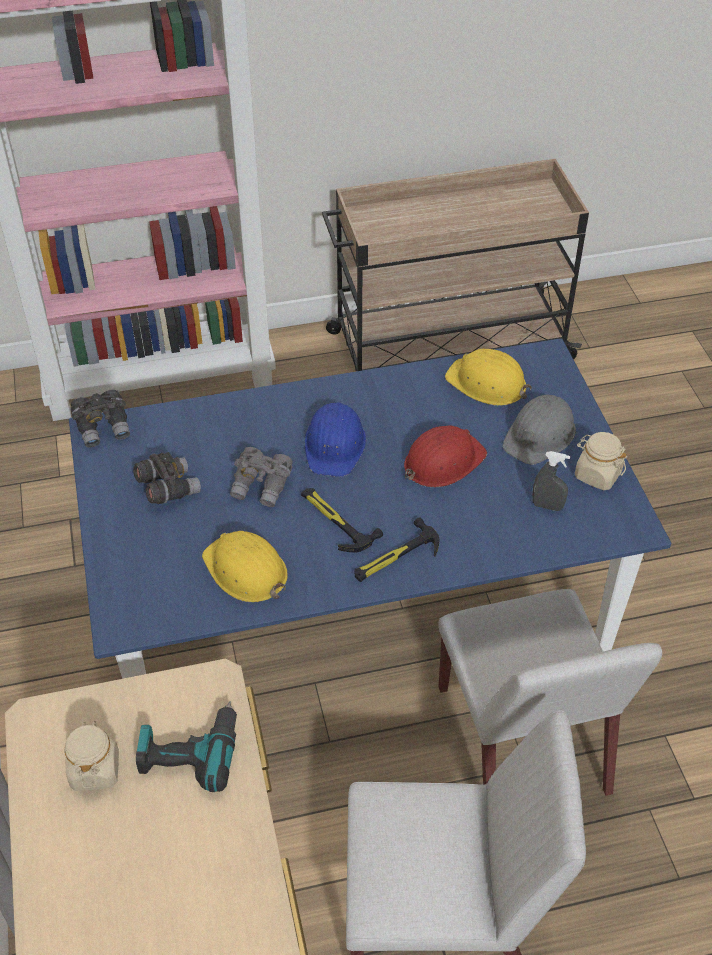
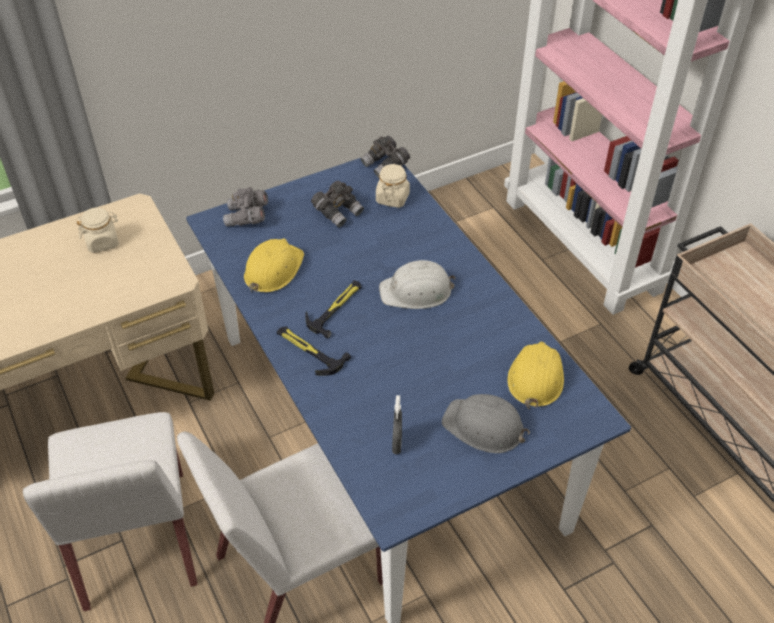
camera: 75 degrees right, 0 degrees up
power drill [136,702,237,792] -> none
grey binoculars [230,447,293,507] -> grey binoculars moved to [223,187,268,227]
blue hard hat [305,402,366,477] -> white hard hat [379,260,456,309]
red hard hat [404,426,487,487] -> none
beige jar [575,432,627,490] -> beige jar moved to [376,163,410,208]

